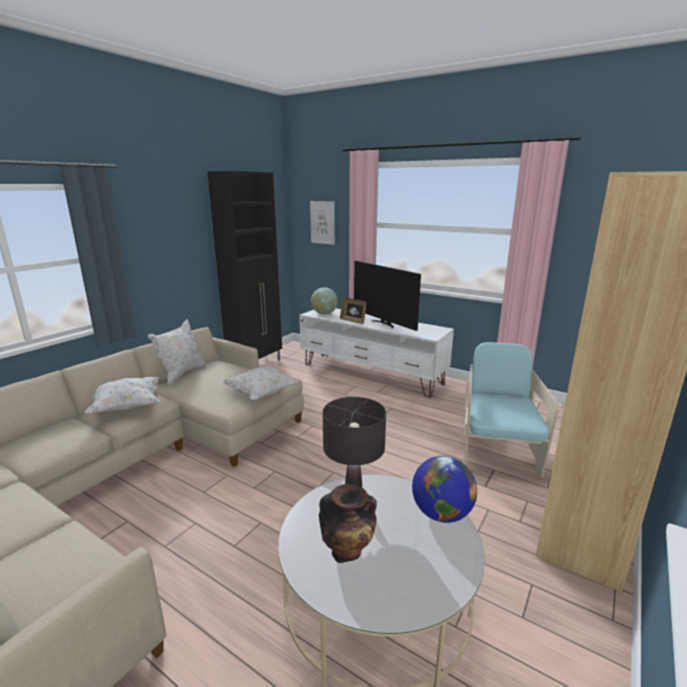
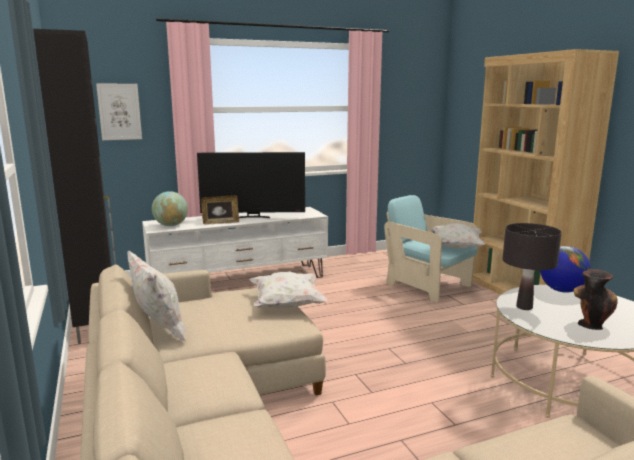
camera: 55 degrees left, 5 degrees down
white pillow [84,377,160,414] -> white pillow moved to [431,223,486,248]

